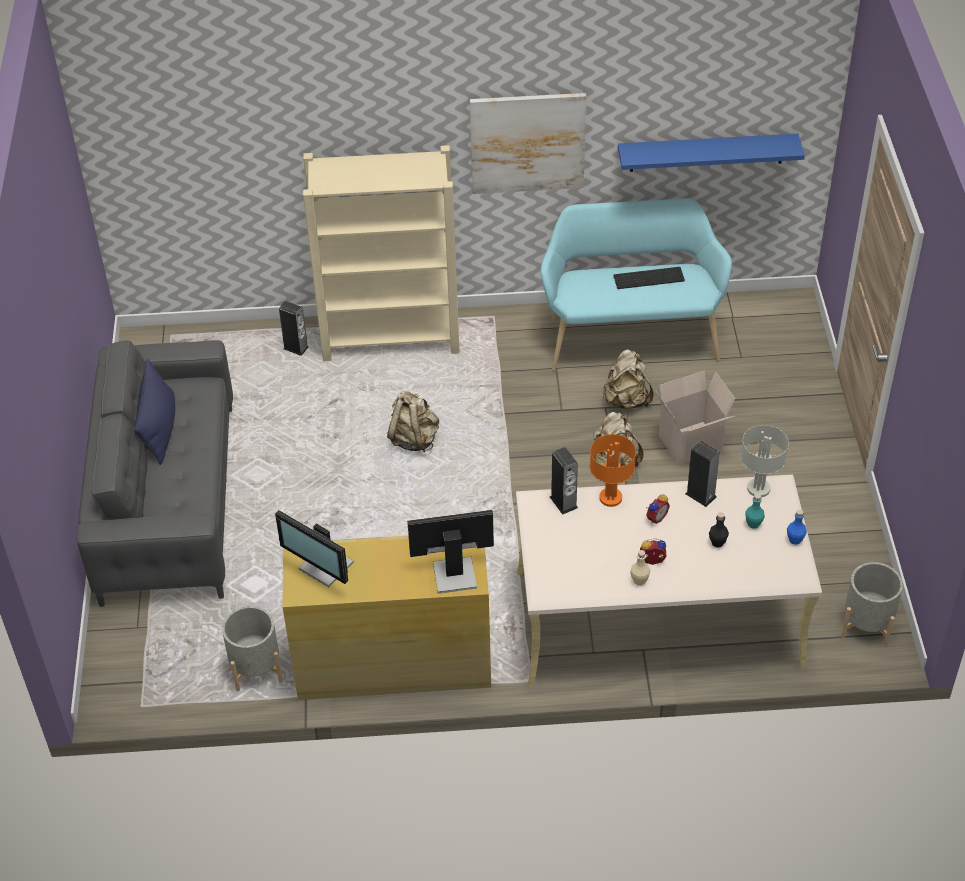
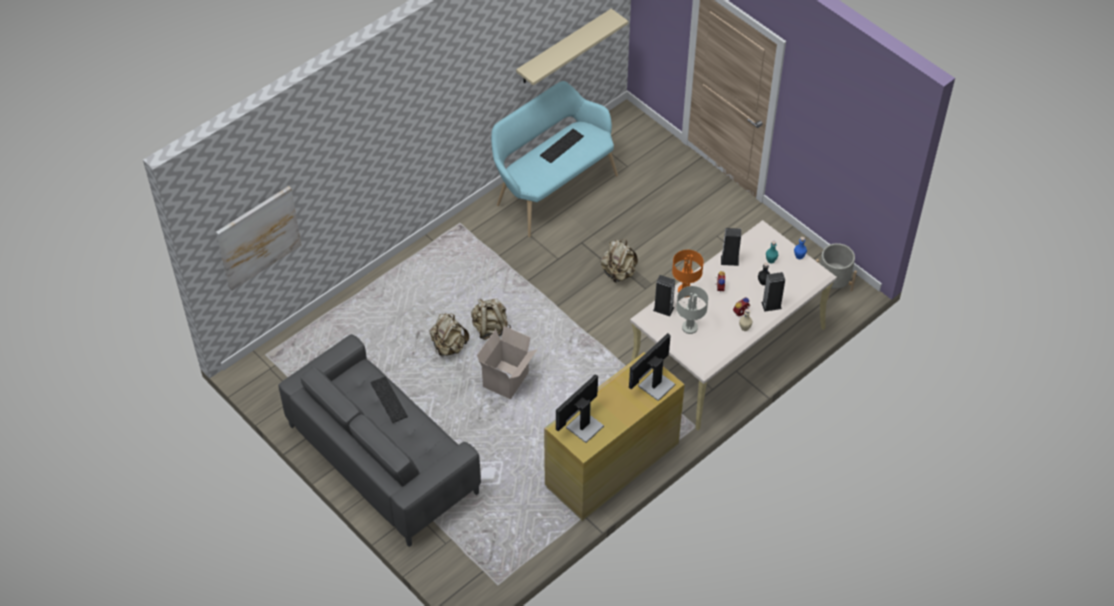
camera: 40 degrees left, 5 degrees up
blue pillow [134,359,175,465] -> none
grey planter [222,606,283,691] -> none
monitor [275,510,354,587] -> monitor turned 135 degrees clockwise [556,374,604,443]
speaker [279,301,308,356] -> speaker moved to [761,272,785,312]
beige bookcase [303,145,460,361] -> none
picture [470,93,586,194] -> picture moved to [216,186,302,291]
beige backpack [603,350,654,409] -> beige backpack moved to [429,313,469,357]
blue shelf [618,133,805,172] -> beige shelf [516,9,628,85]
cardboard box [656,371,735,465] -> cardboard box moved to [477,326,538,399]
grey table lamp [741,425,789,497] -> grey table lamp moved to [676,286,708,334]
none -> keyboard [370,377,408,423]

